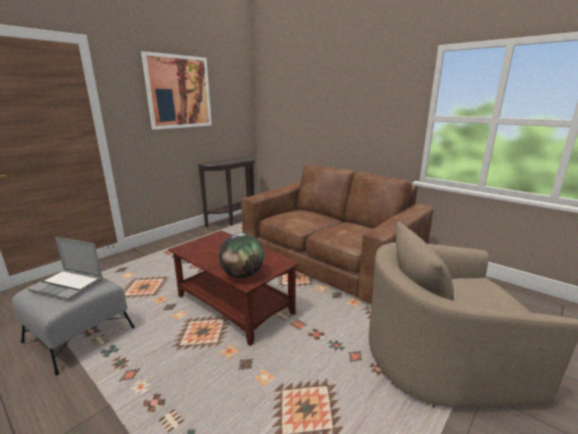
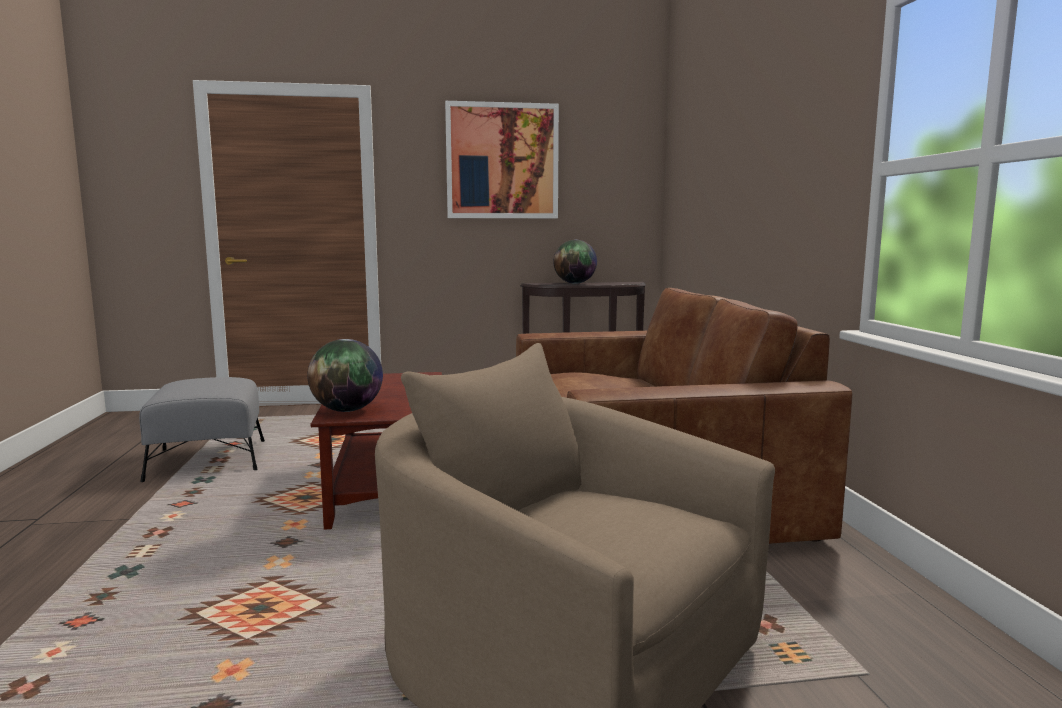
camera: 40 degrees right, 10 degrees down
laptop [28,237,103,301] -> none
none -> globe [553,240,597,284]

